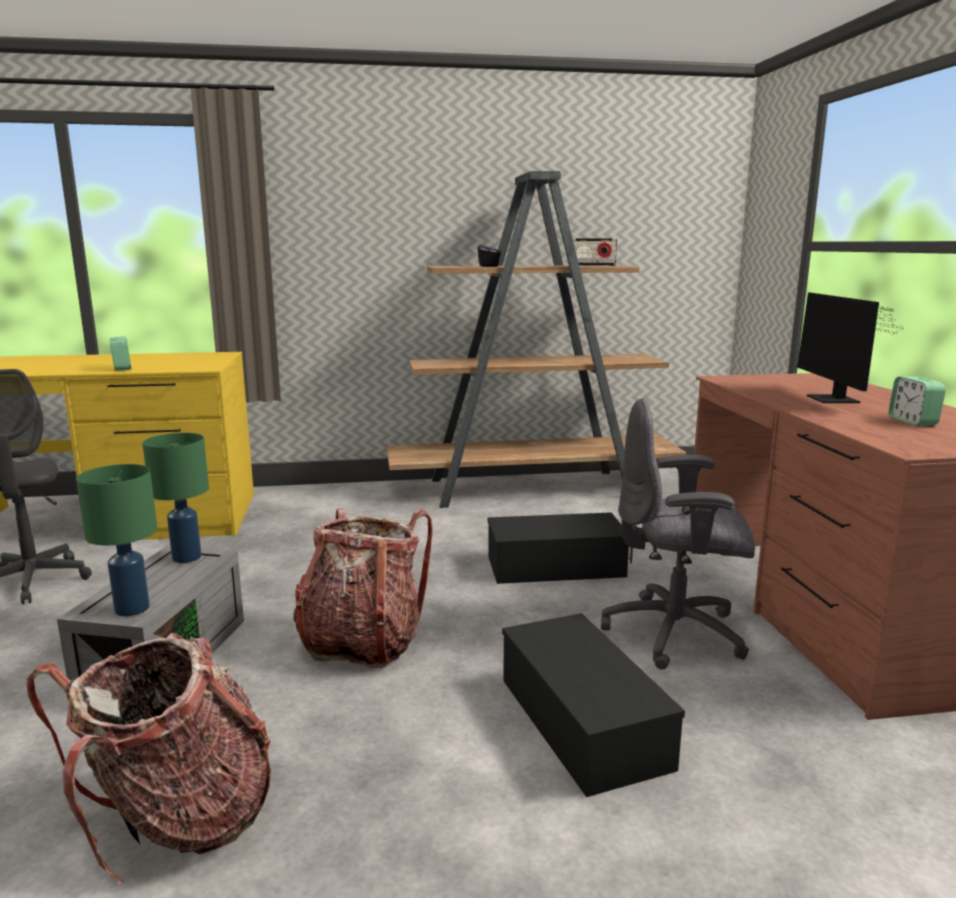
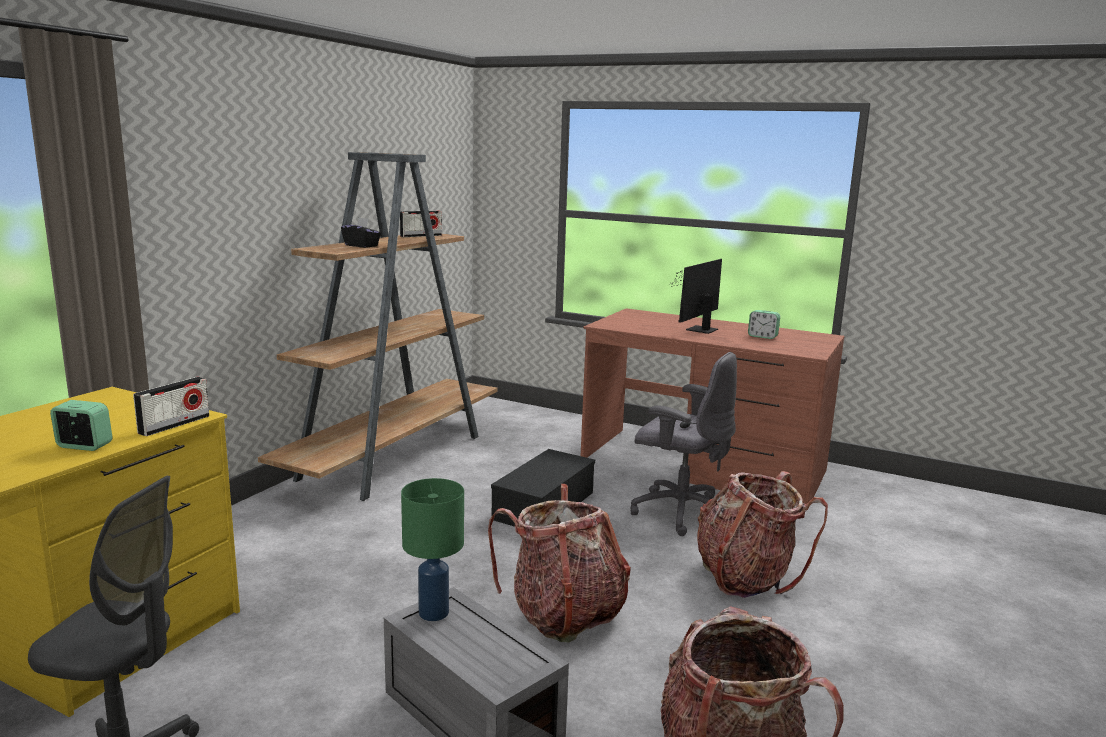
camera: 55 degrees left, 0 degrees up
green table lamp [76,464,157,616] -> none
black storage box [502,613,685,797] -> backpack [697,471,828,598]
grey office chair [601,398,755,670] -> grey office chair turned 105 degrees counterclockwise [630,352,737,536]
monitor [797,292,904,403] -> monitor turned 90 degrees clockwise [673,259,722,334]
none -> radio [133,377,209,436]

